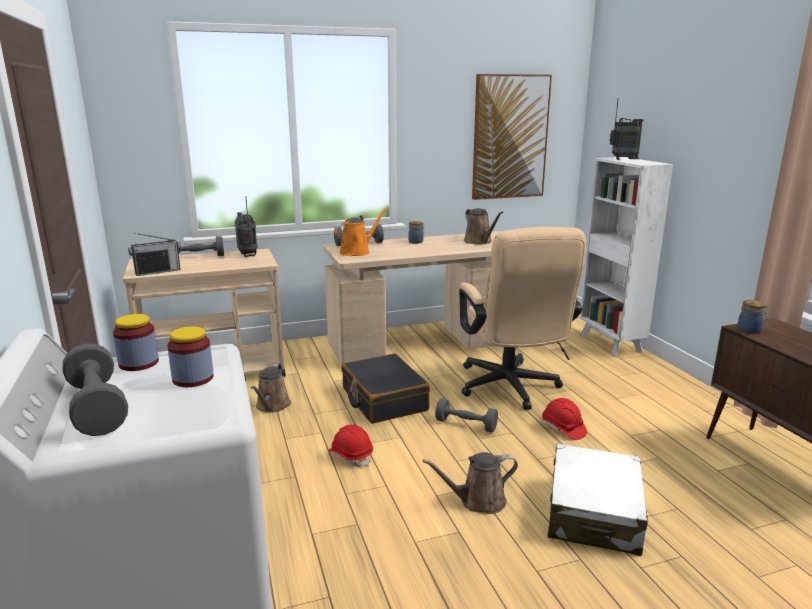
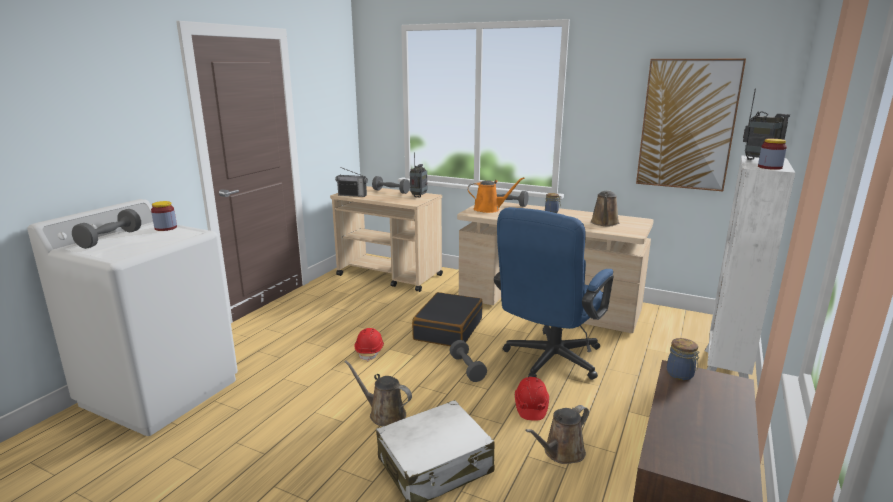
camera: 45 degrees right, 0 degrees up
jar [167,326,214,387] -> jar moved to [758,139,787,170]
brown watering can [251,364,291,413] -> brown watering can moved to [525,405,589,464]
beige office chair [459,227,586,410] -> blue office chair [494,207,614,380]

